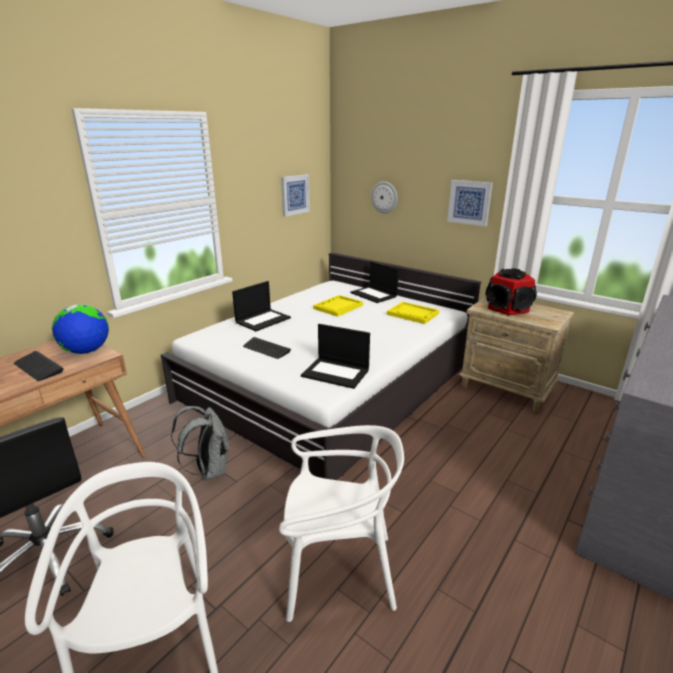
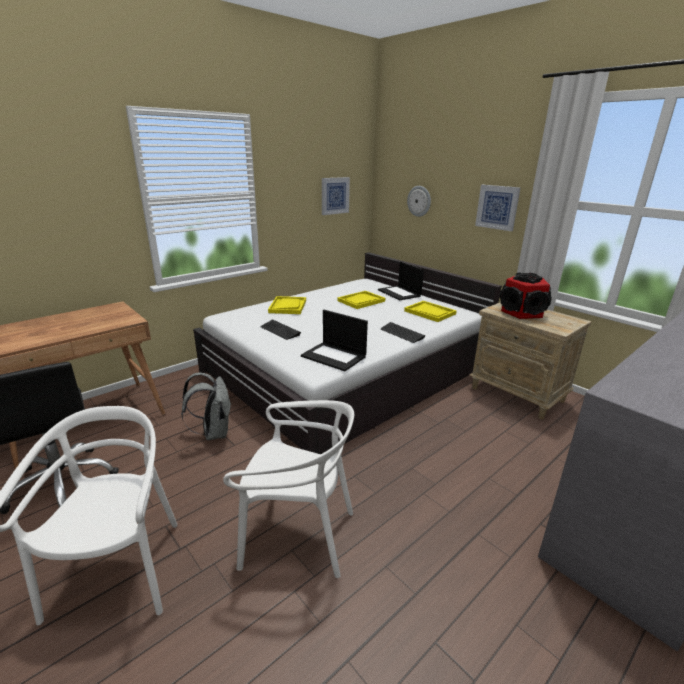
camera: 10 degrees right, 0 degrees up
keyboard [14,351,64,381] -> keyboard moved to [380,322,425,343]
globe [52,304,109,354] -> none
laptop [232,281,291,331] -> yellow tray [268,296,306,314]

